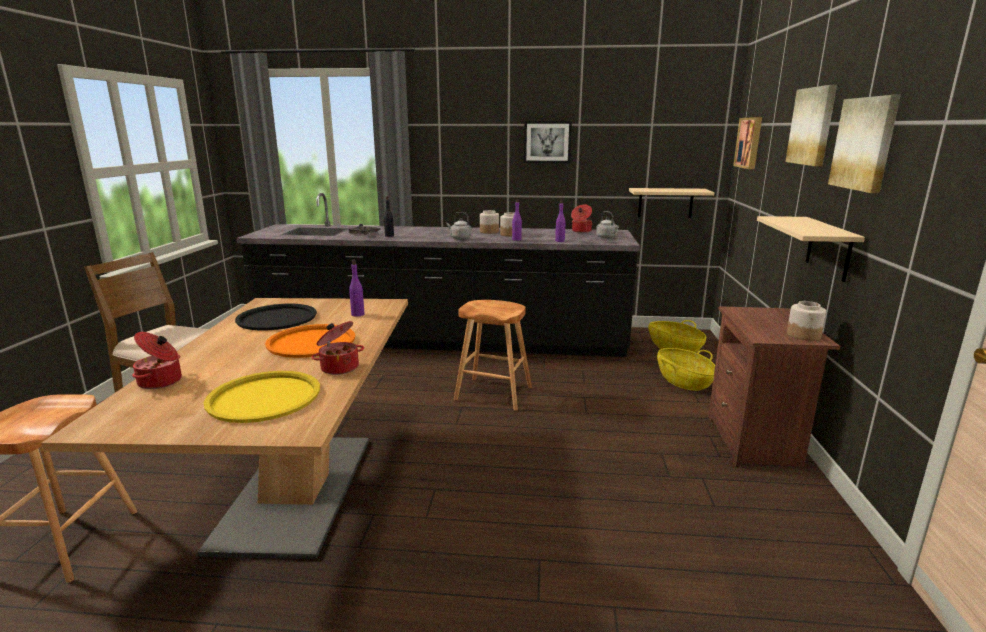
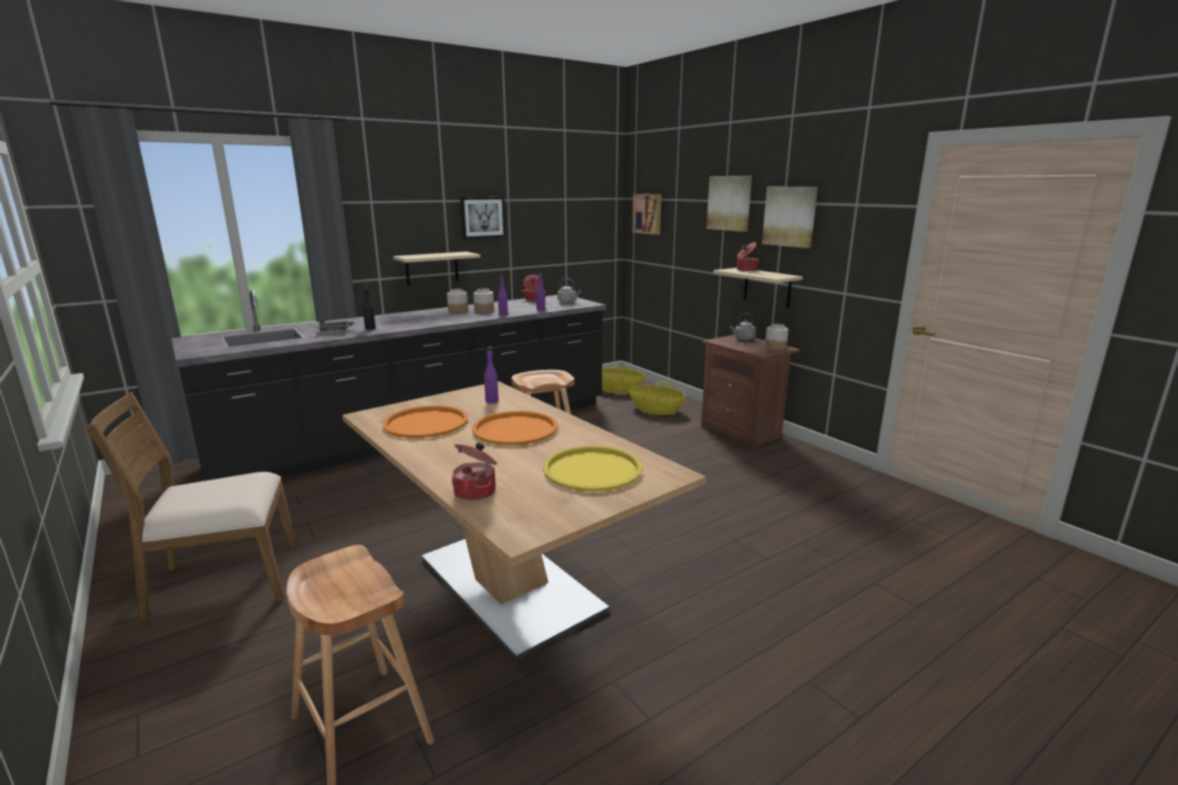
camera: 40 degrees left, 0 degrees up
black tray [235,304,317,330] -> orange tray [382,405,468,438]
cooking pot [311,321,364,375] -> cooking pot moved to [737,242,759,272]
grey kettle [446,212,472,240] -> grey kettle moved to [730,313,756,340]
beige shelf [629,188,714,218] -> beige shelf moved to [393,252,480,286]

